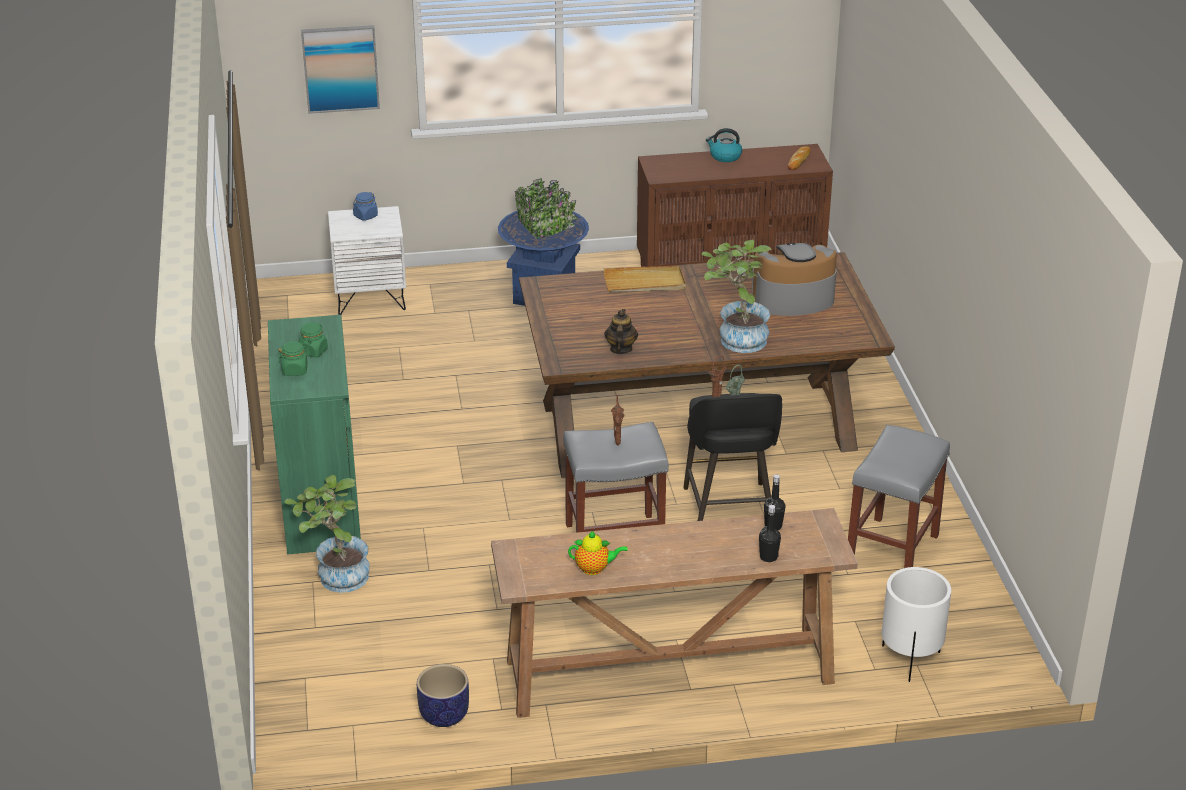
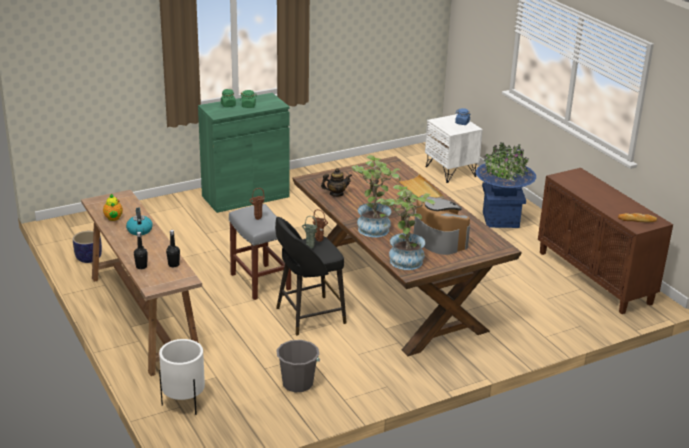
camera: 70 degrees right, 5 degrees down
potted plant [284,475,370,593] -> potted plant moved to [376,185,435,270]
picture [301,25,380,114] -> none
kettle [706,128,742,162] -> kettle moved to [126,208,153,235]
grey stool [848,425,950,568] -> grey bucket [276,340,320,392]

